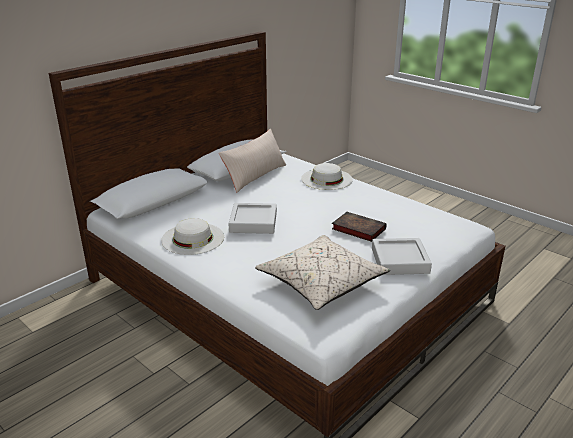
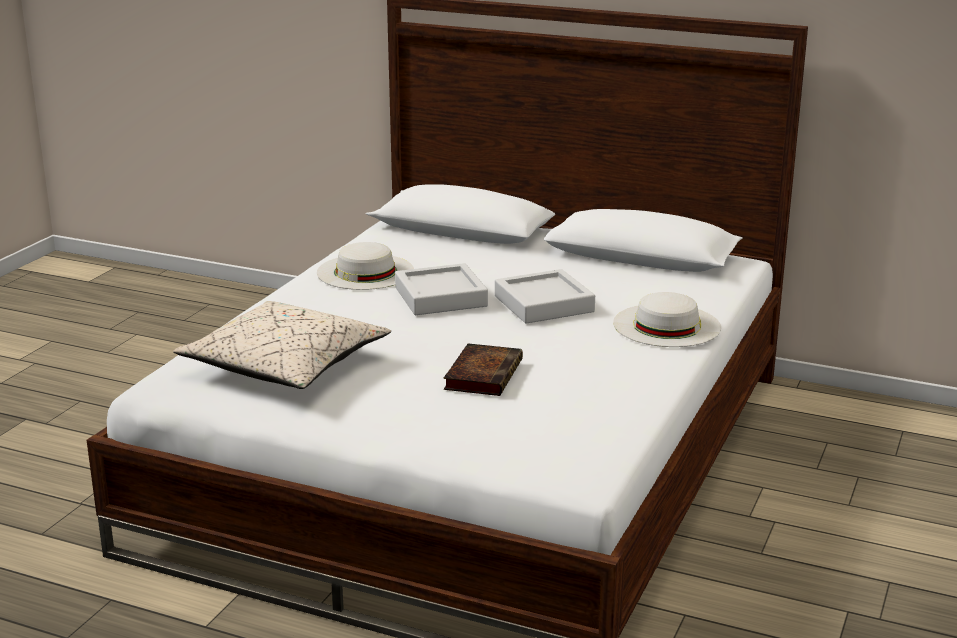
camera: 70 degrees right, 5 degrees down
beige pillow [219,129,286,193] -> none
grey tray [372,238,432,275] -> grey tray moved to [495,269,595,324]

